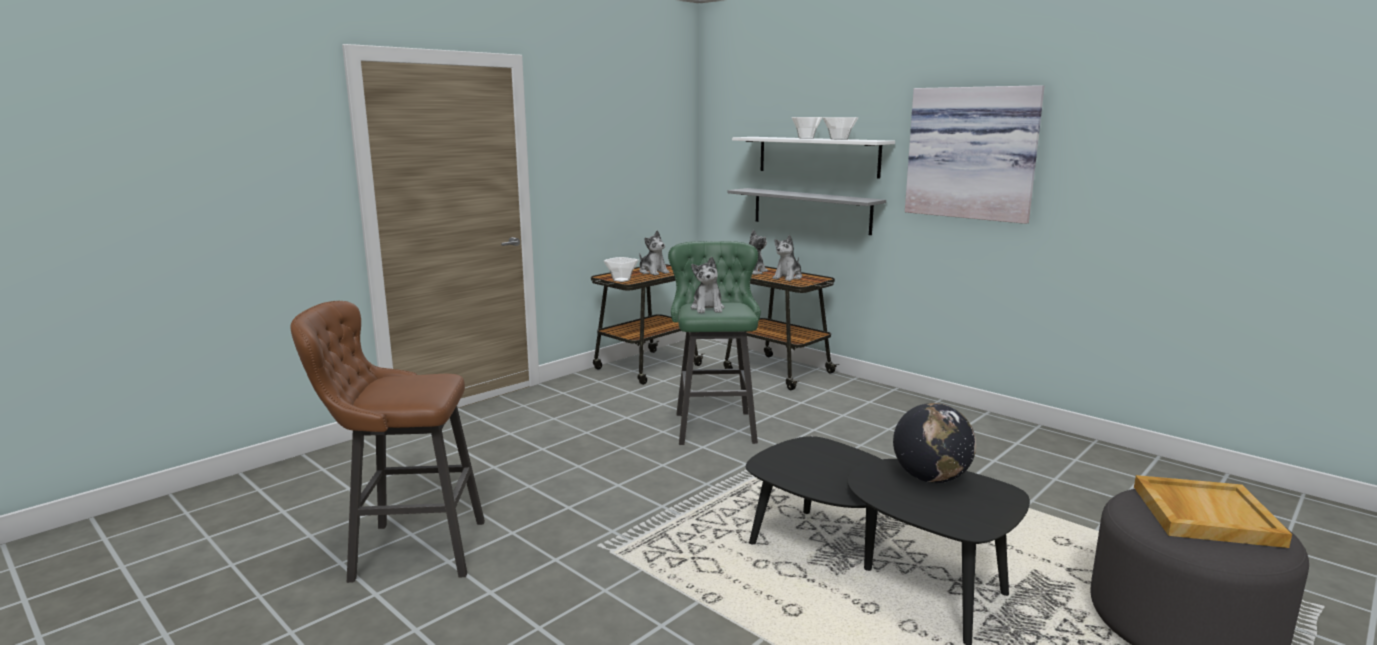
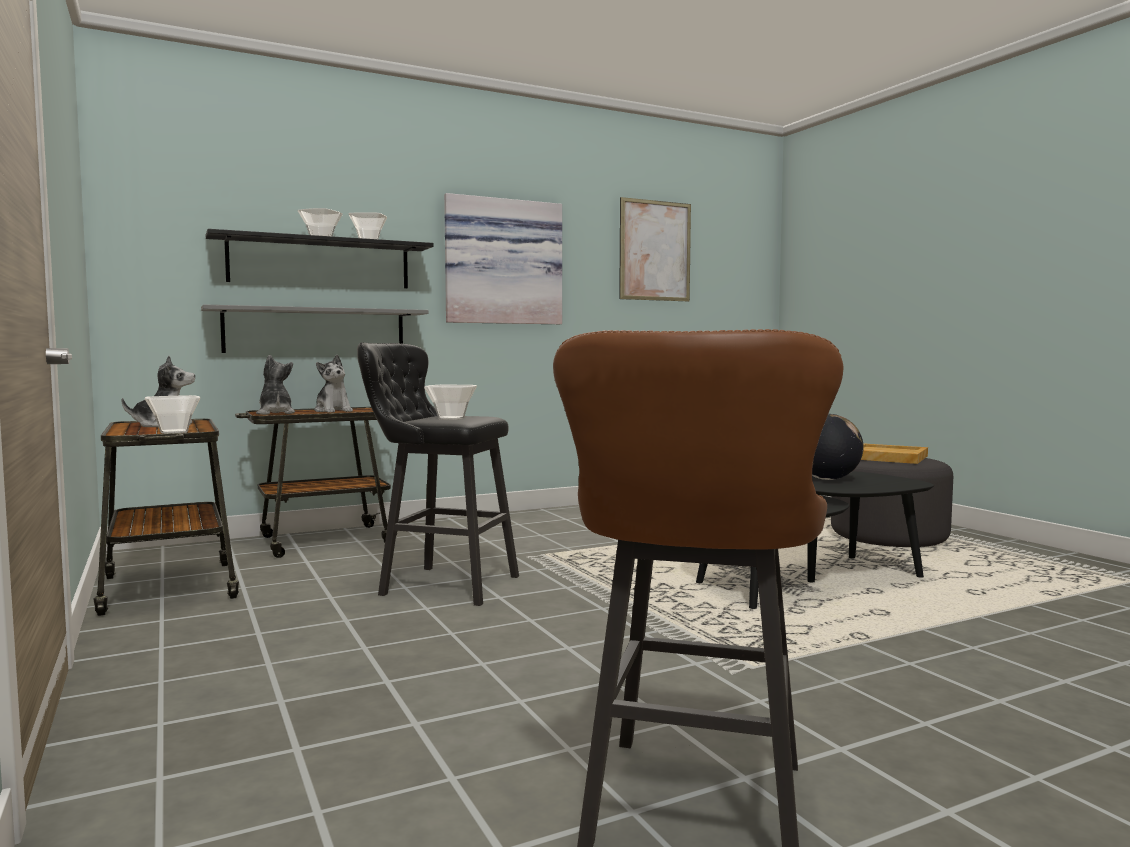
camera: 70 degrees left, 10 degrees down
green stool [668,241,761,445] -> black stool [357,342,519,606]
plush toy [691,257,724,313] -> bowl [424,385,477,420]
white shelf [732,137,895,179] -> black shelf [206,229,434,289]
none -> picture [619,197,691,301]

